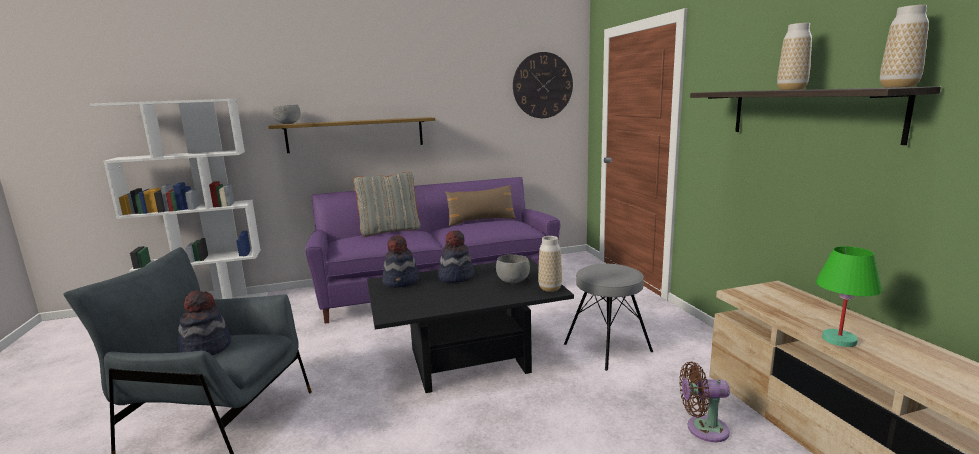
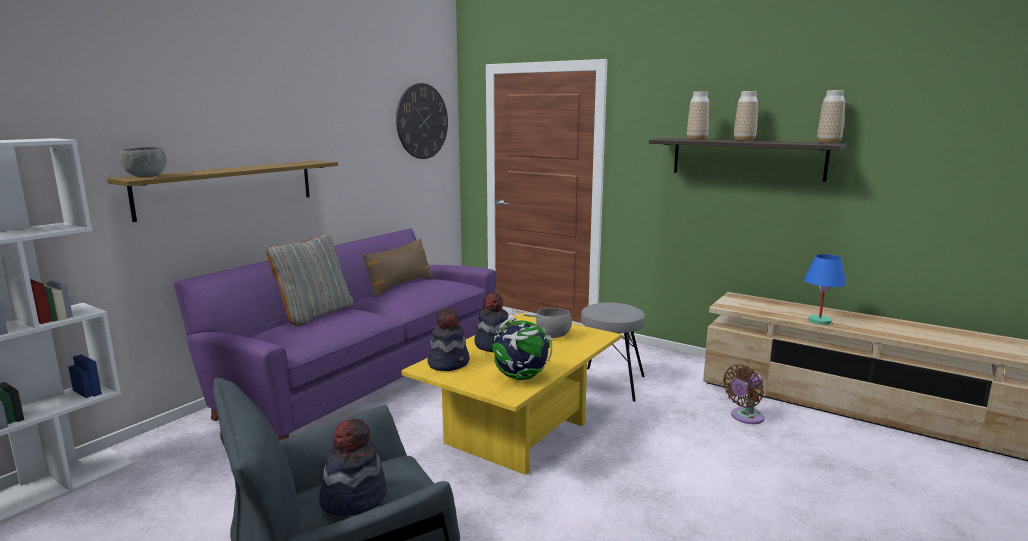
camera: 40 degrees left, 0 degrees up
black coffee table [367,258,574,393] -> yellow coffee table [401,313,621,475]
vase [538,236,562,292] -> vase moved to [687,91,709,140]
green table lamp [816,246,882,347] -> blue table lamp [804,254,846,325]
none -> globe [492,314,552,380]

